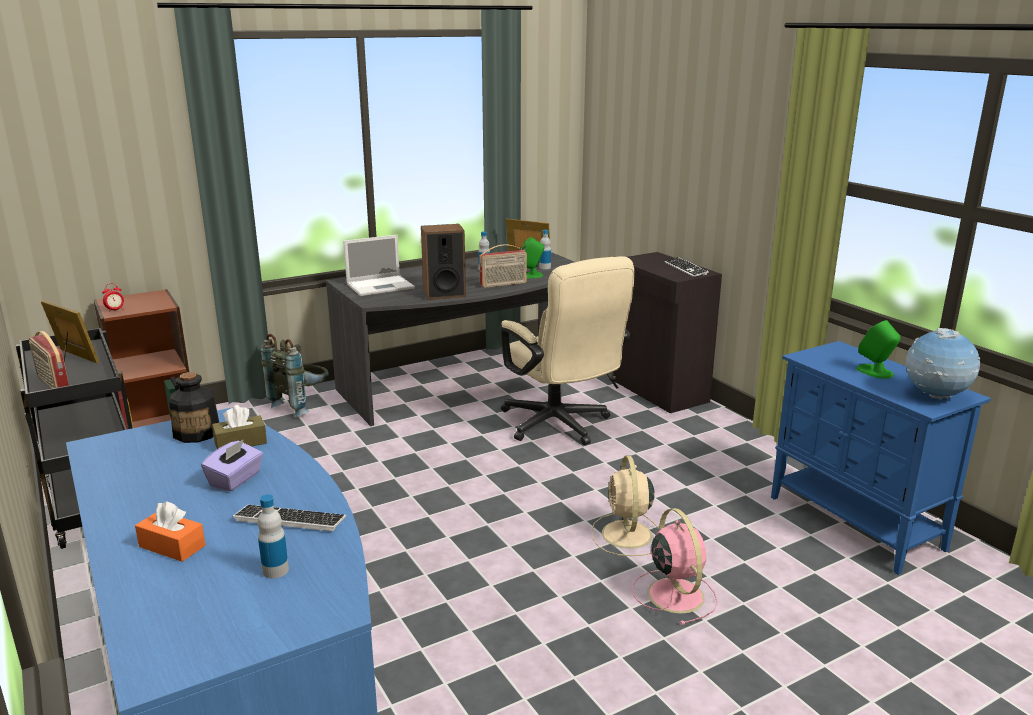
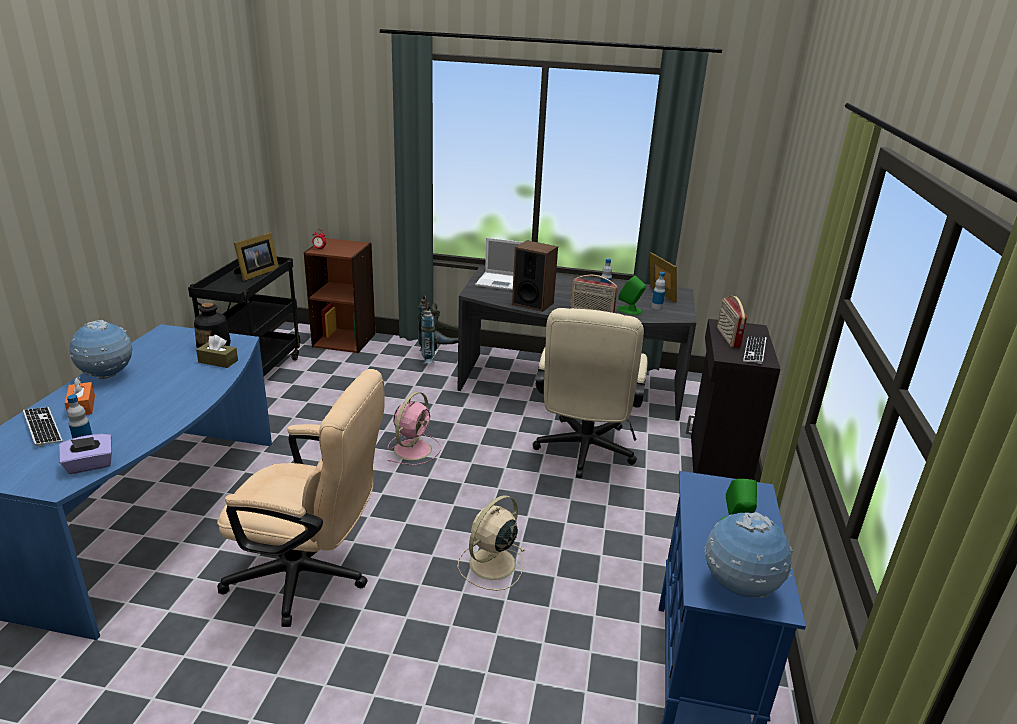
camera: 40 degrees right, 5 degrees up
radio [29,331,69,389] -> radio moved to [717,296,747,348]
picture frame [41,301,99,363] -> picture frame turned 45 degrees clockwise [234,232,279,281]
purple tissue box [201,439,263,491] -> purple tissue box moved to [59,434,112,474]
keyboard [233,505,346,532] -> keyboard moved to [23,407,62,447]
pink fan [632,508,718,625] -> pink fan moved to [388,392,441,465]
none -> globe [69,320,132,379]
none -> beige office chair [217,369,384,627]

